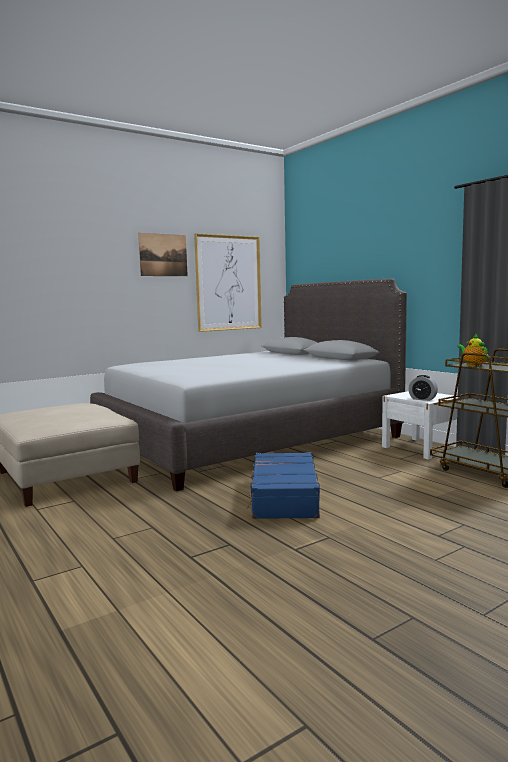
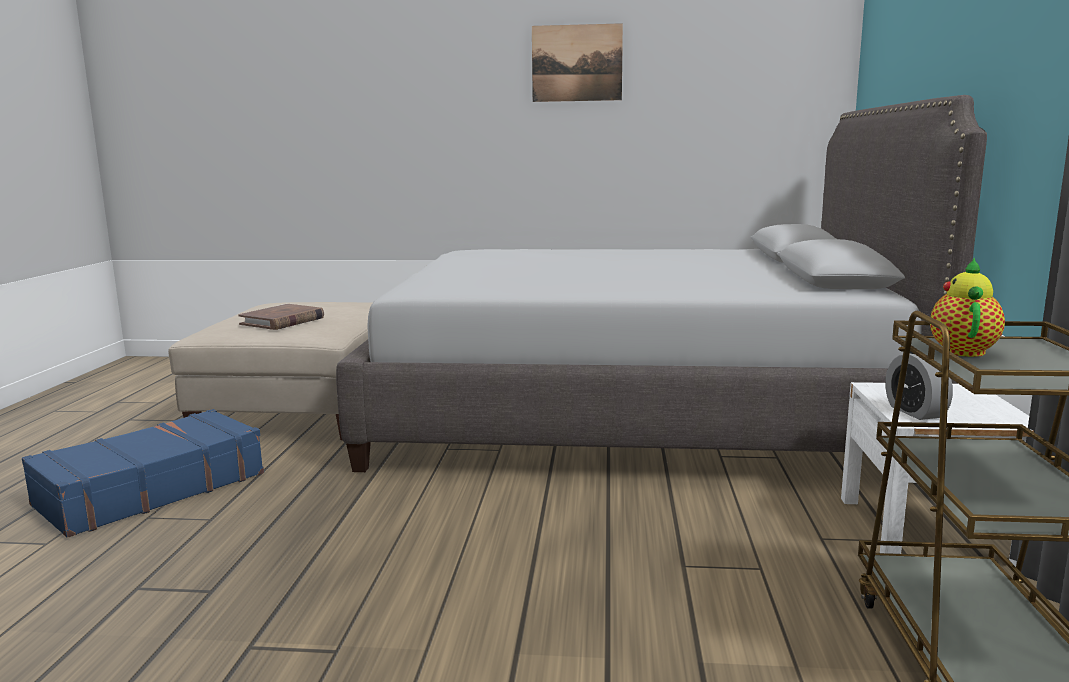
camera: 40 degrees right, 5 degrees up
picture [194,233,262,332] -> none
blue suitcase [247,452,320,519] -> blue suitcase moved to [22,409,264,538]
none -> brown book [238,304,324,330]

